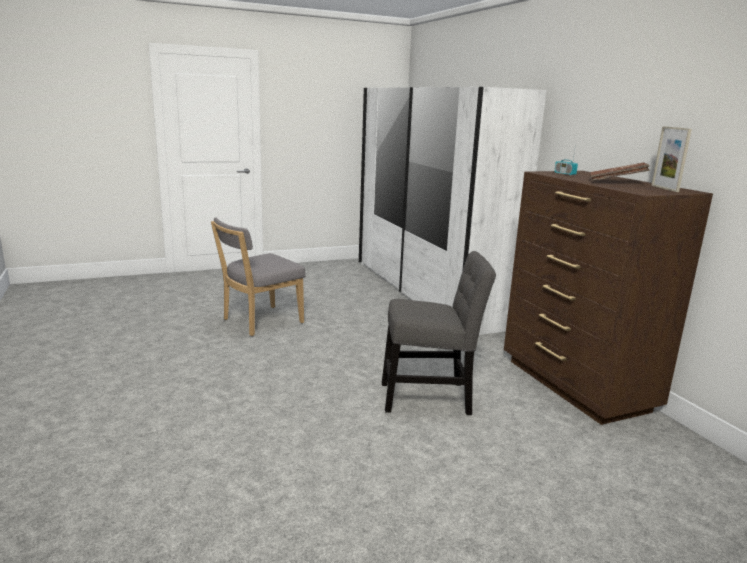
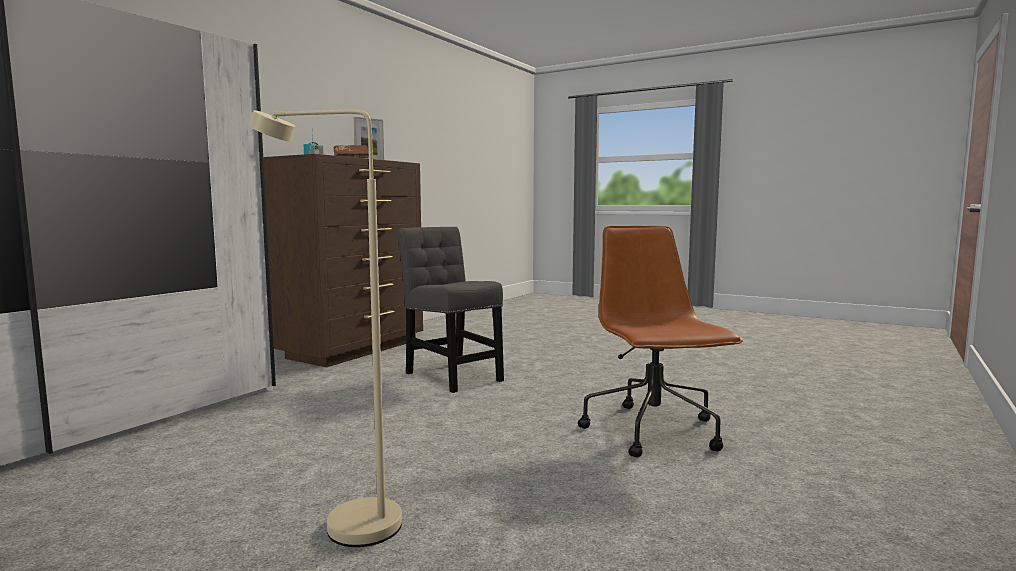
camera: 125 degrees left, 10 degrees down
grey chair [211,217,306,336] -> beige floor lamp [249,110,402,547]
none -> brown office chair [578,226,743,457]

